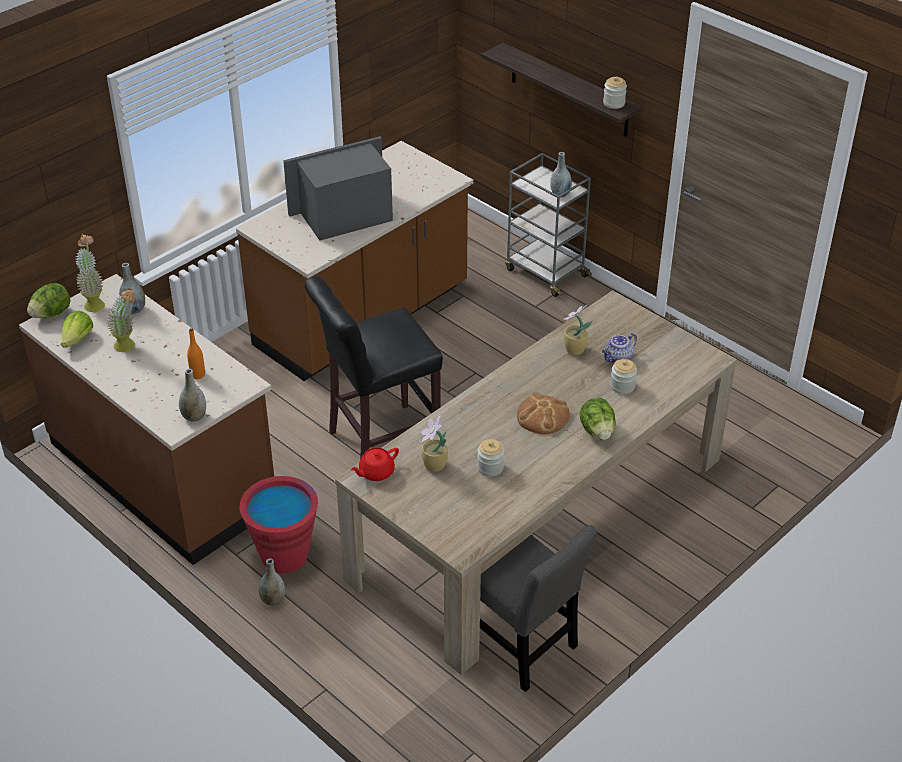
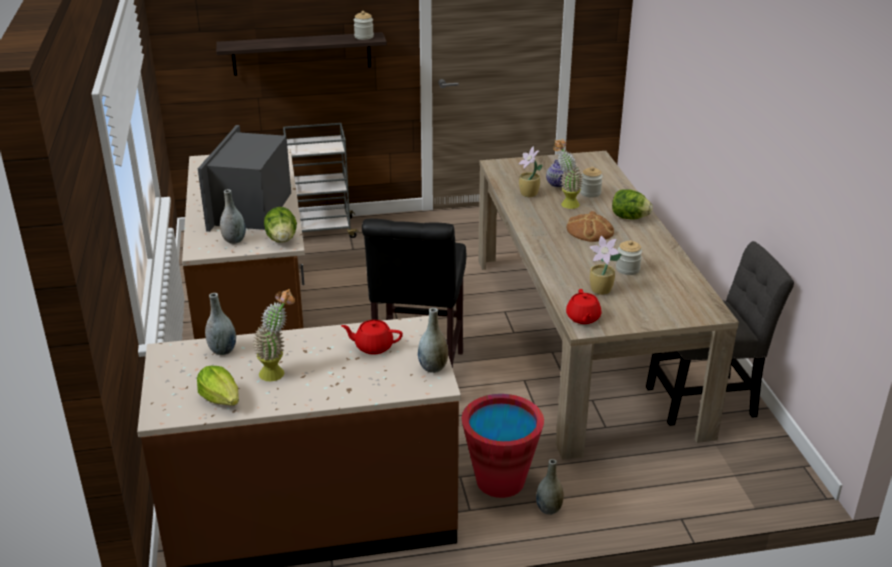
camera: 55 degrees left, 10 degrees down
lettuce [27,283,70,318] -> lettuce moved to [264,207,297,243]
potted plant [75,234,105,312] -> potted plant moved to [553,139,583,209]
orange bottle [187,328,205,379] -> red teapot [341,320,403,355]
grey vase [550,152,572,197] -> grey vase moved to [220,189,246,244]

